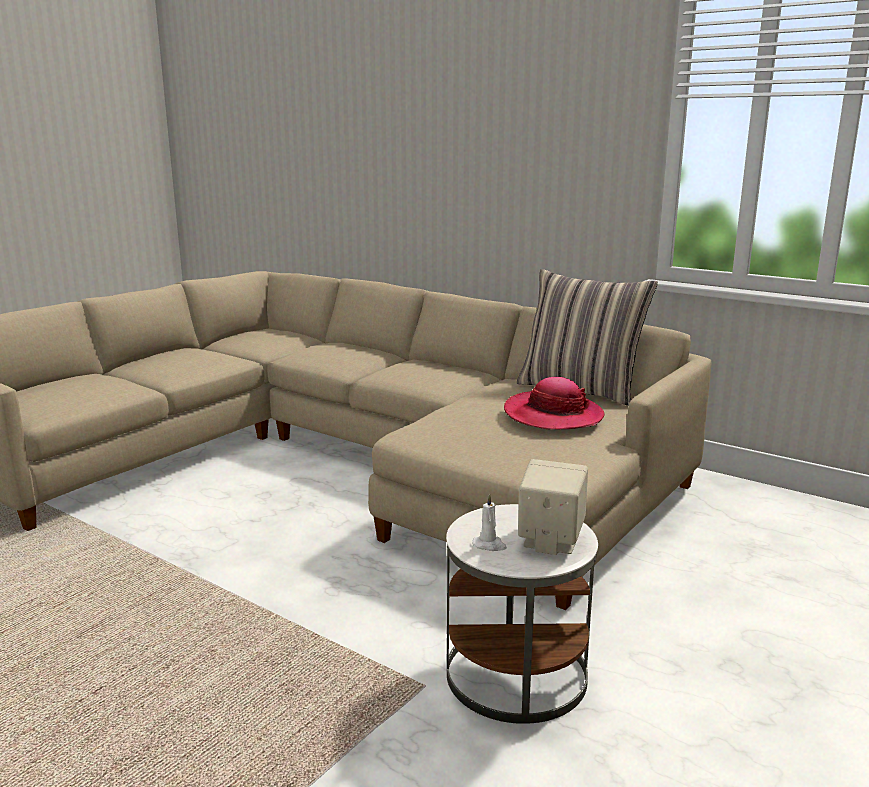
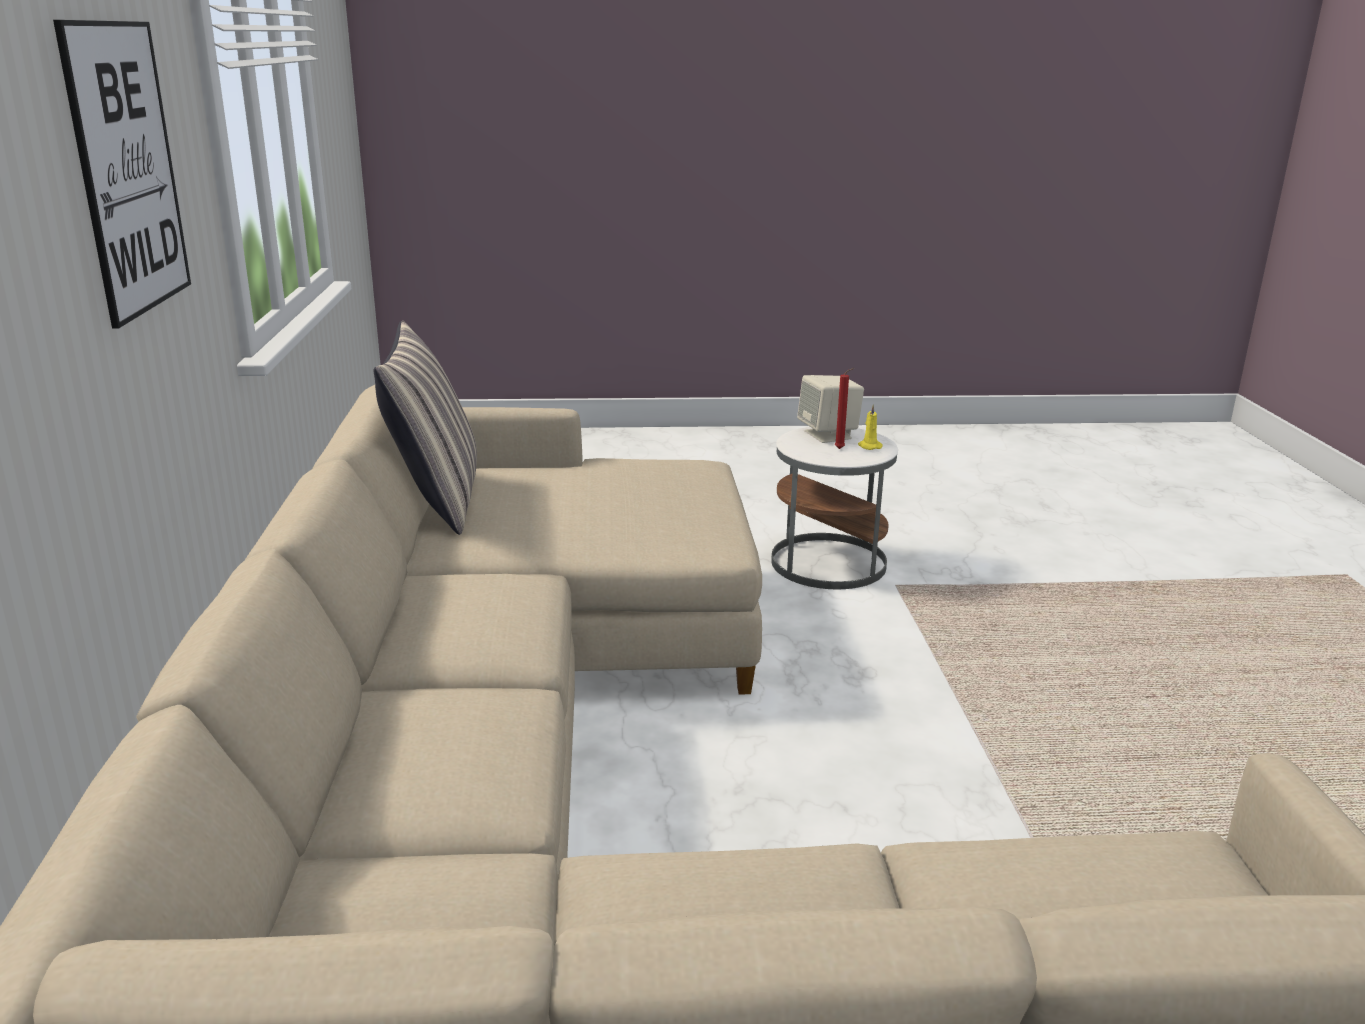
camera: 130 degrees left, 5 degrees up
white candle [472,494,507,551] -> yellow candle [858,404,883,450]
hat [504,377,605,430] -> none
none -> picture [53,20,191,329]
none -> red candle [835,368,854,449]

